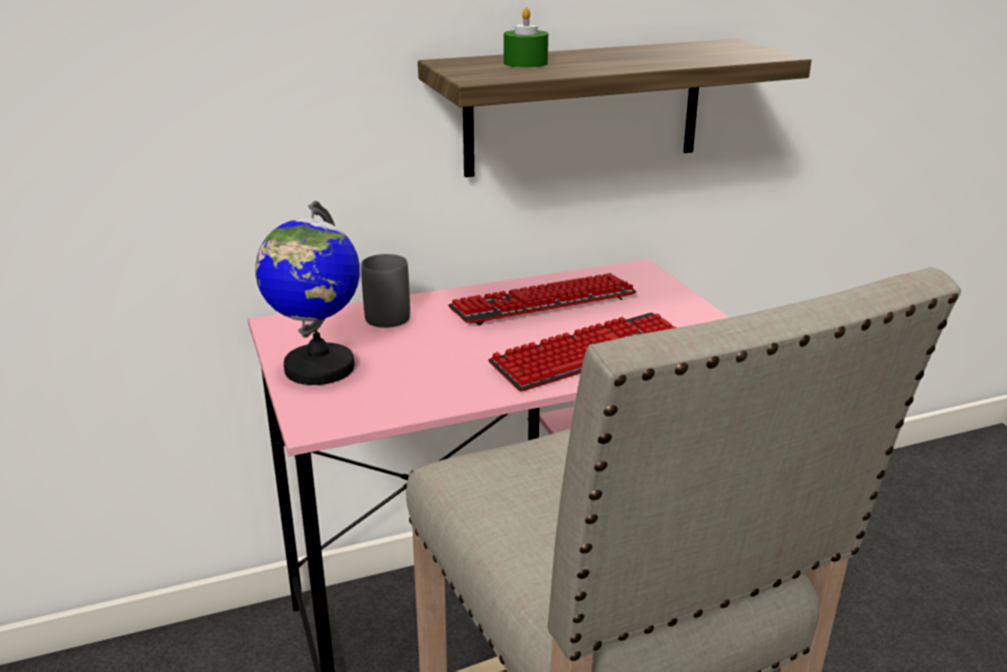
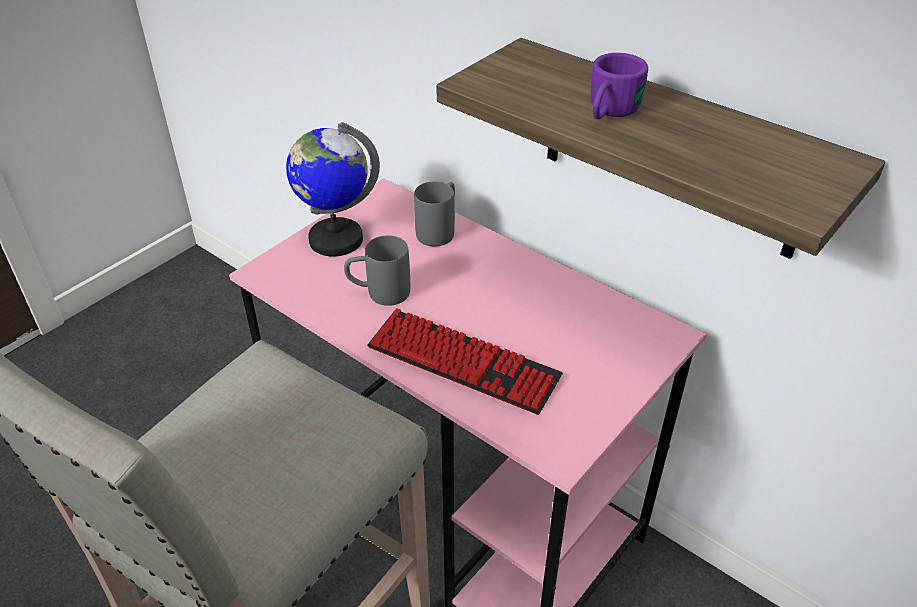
camera: 60 degrees right, 15 degrees up
keyboard [448,273,637,325] -> none
green candle [504,7,548,68] -> none
none -> grey mug [344,235,410,306]
none -> purple mug [591,53,648,119]

